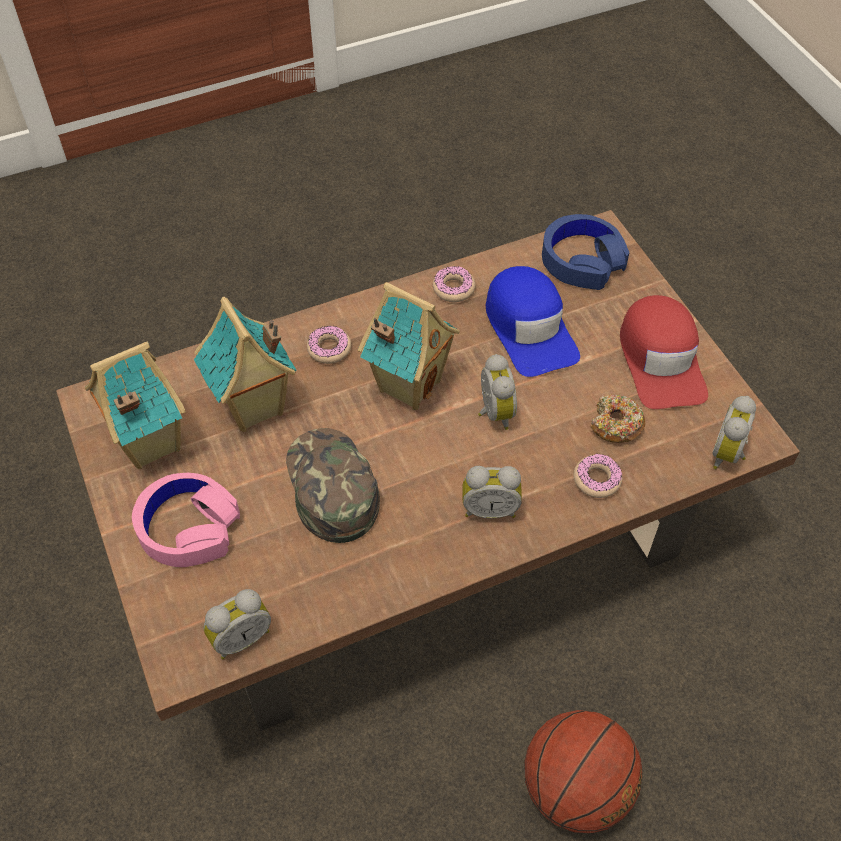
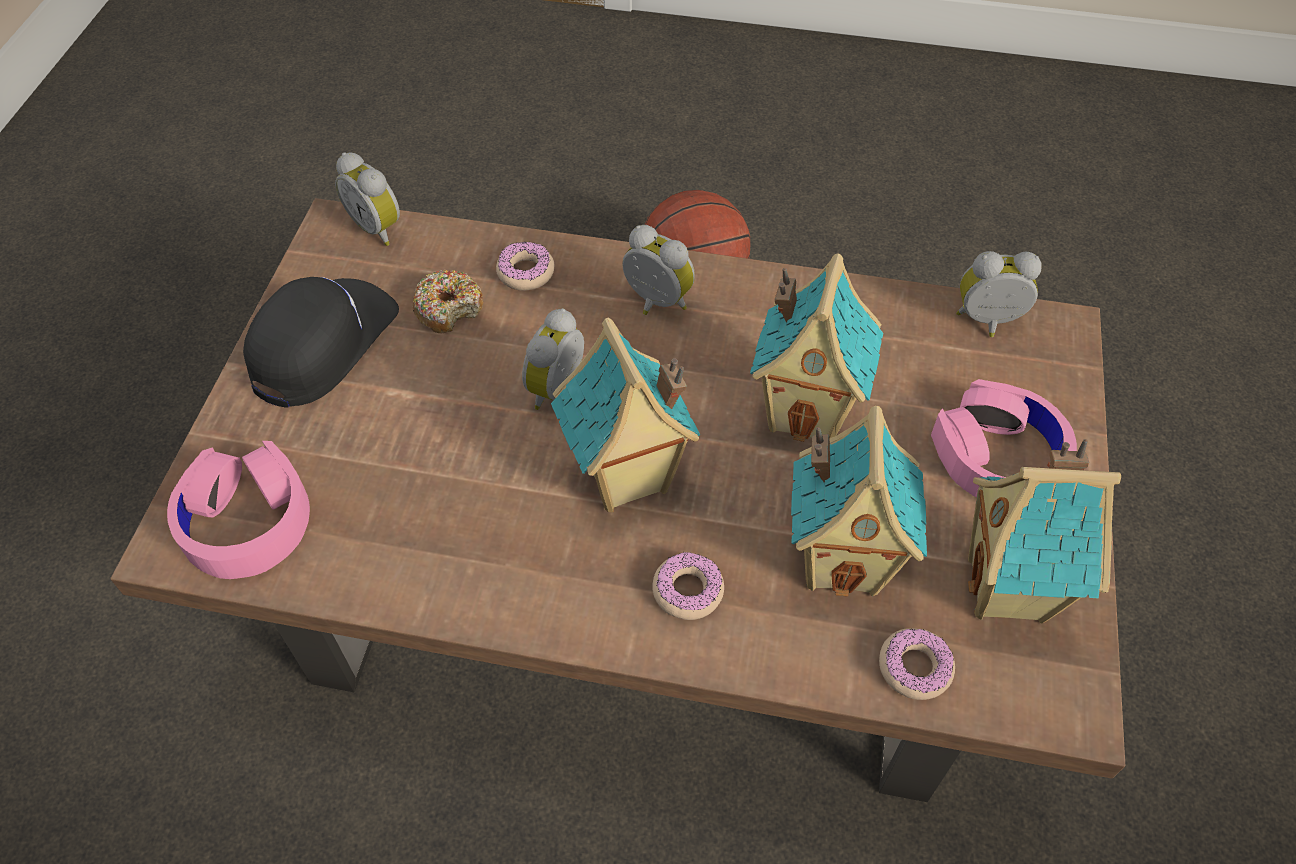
camera: 145 degrees left, 0 degrees up
green cap [286,428,380,543] -> toy house [750,253,883,442]
donut [433,266,475,302] -> donut moved to [879,629,955,700]
blue cap [486,266,580,377] -> none
blue headphones [542,214,630,290] -> pink headphones [167,441,310,579]
red cap [620,295,708,409] -> black cap [243,277,399,407]
alarm clock [712,396,756,469] -> alarm clock turned 75 degrees clockwise [335,152,400,246]

